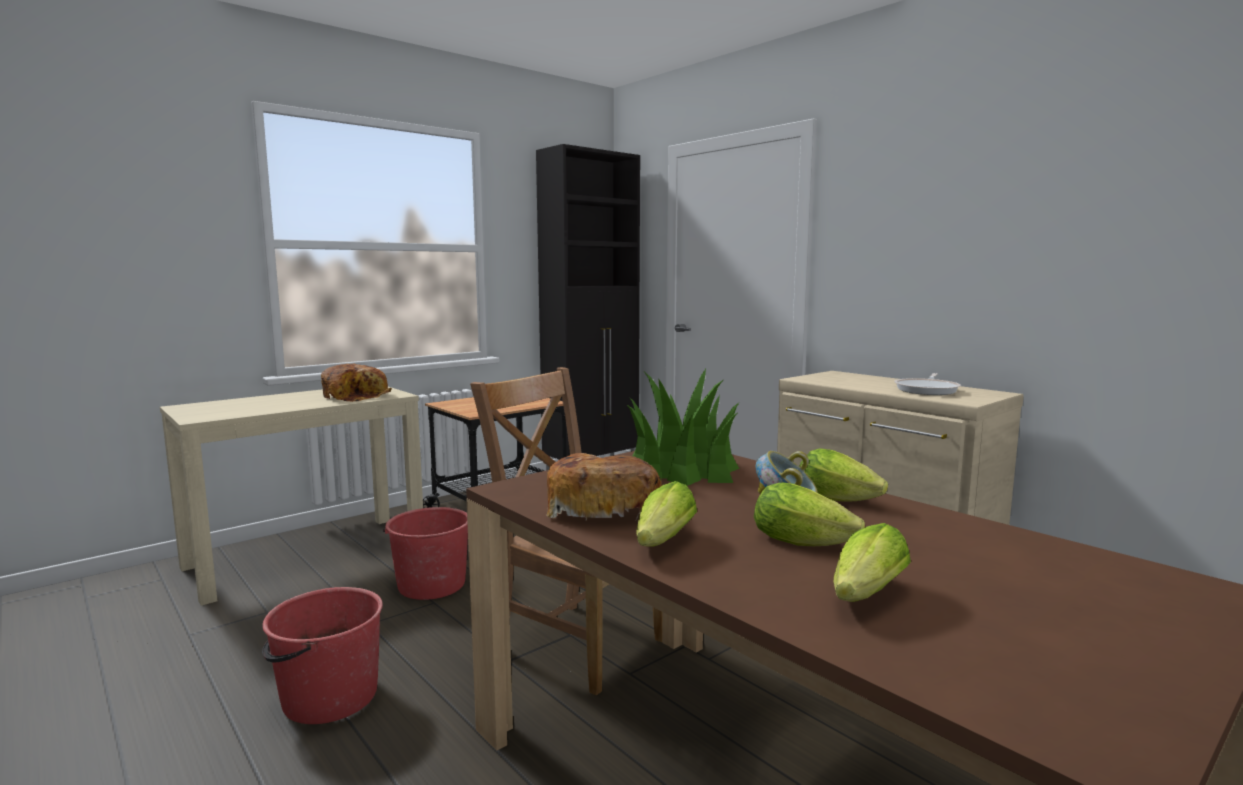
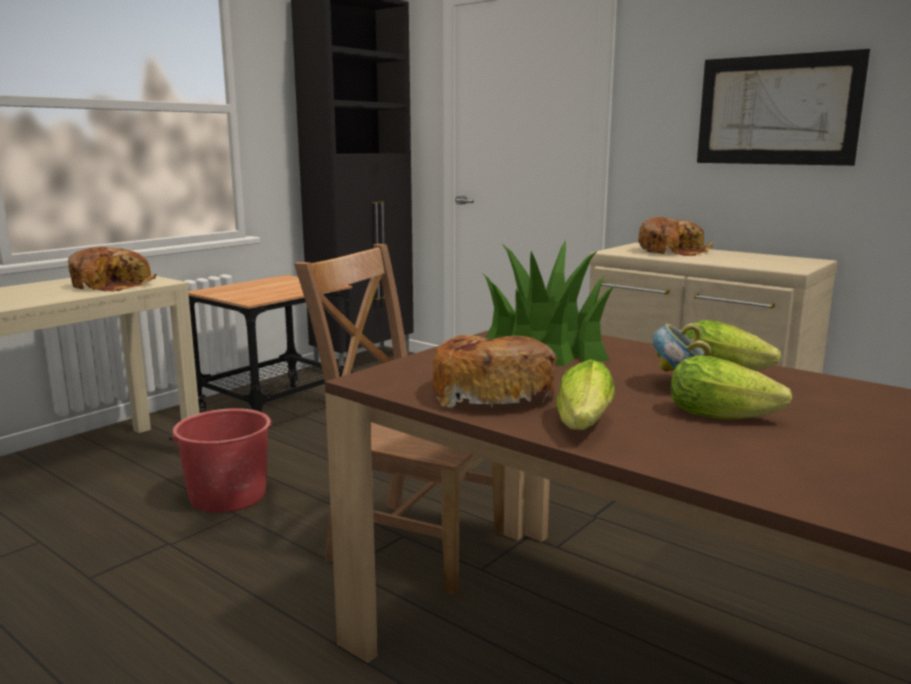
camera: 10 degrees left, 5 degrees up
red bucket [262,587,383,724] -> none
lettuce [834,523,911,602] -> none
frying pan [894,373,961,395] -> none
none -> bread [638,217,713,256]
none -> picture [697,49,870,166]

